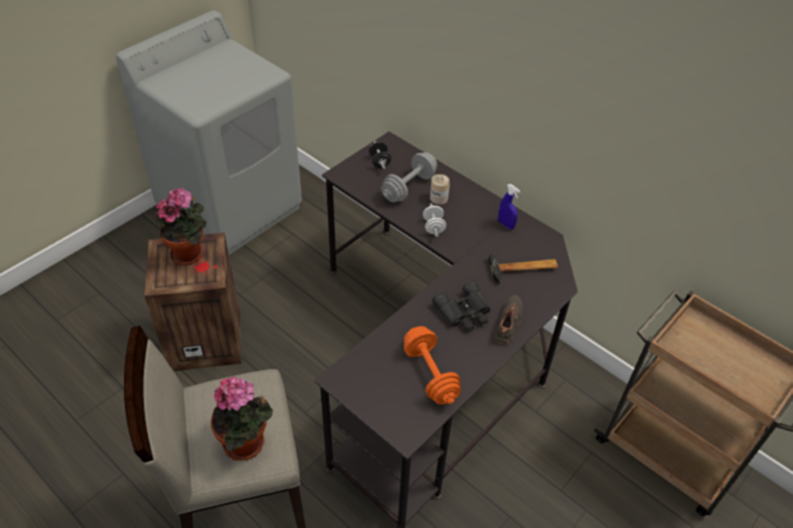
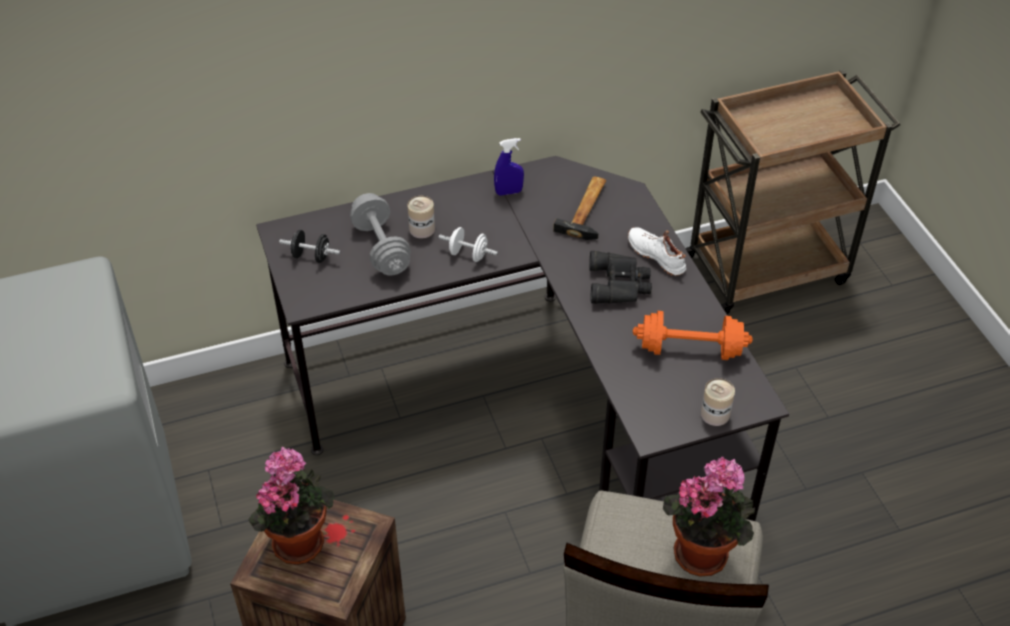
camera: 60 degrees left, 0 degrees up
black shoe [495,295,523,344] -> white shoe [628,227,686,276]
none -> can [701,378,735,426]

